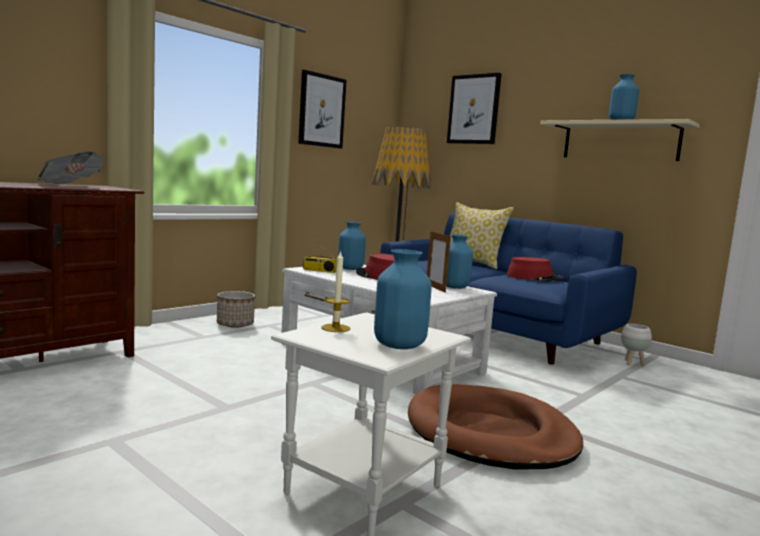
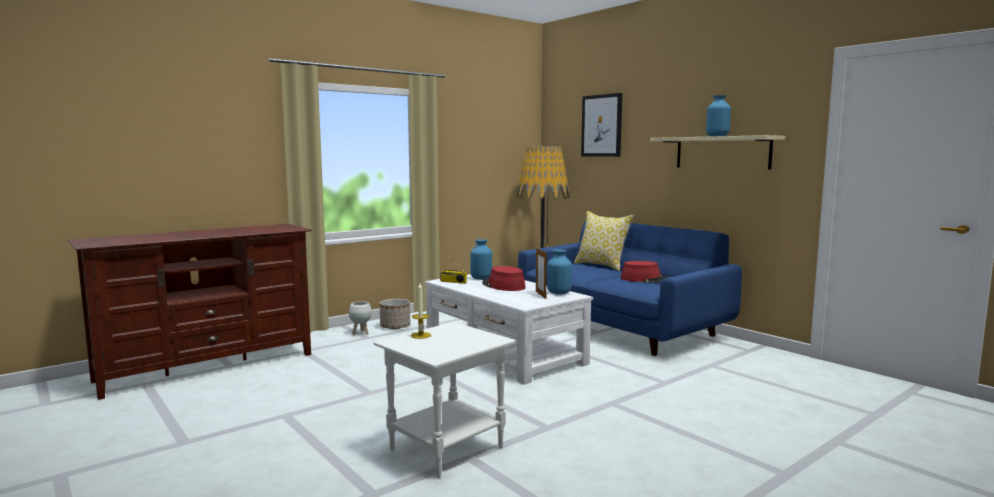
camera: 10 degrees right, 0 degrees up
newspaper [37,152,105,184] -> none
picture [298,70,346,149] -> none
blue vase [374,249,432,349] -> none
brown dog bed [408,384,583,470] -> none
white planter [621,324,652,365] -> white planter moved to [349,301,372,335]

